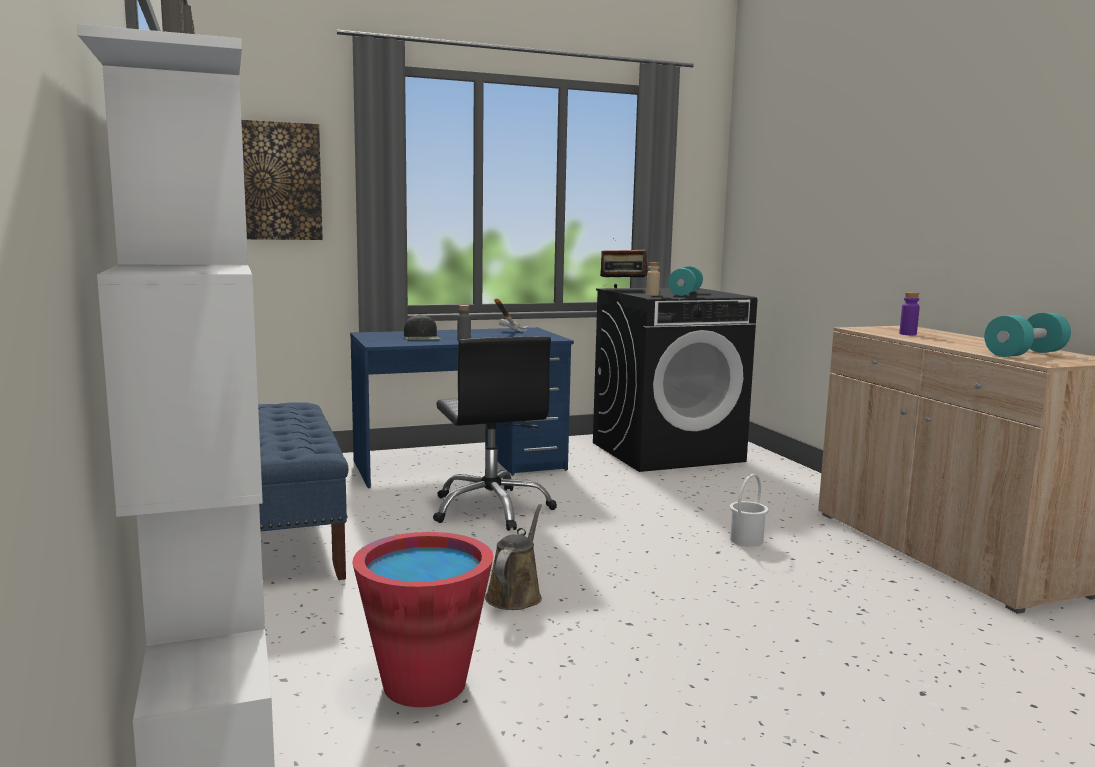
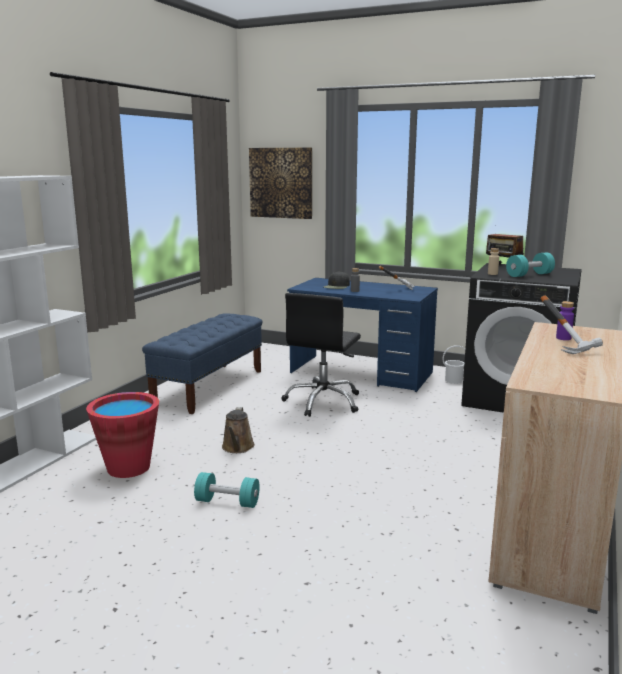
camera: 45 degrees right, 5 degrees up
brown watering can [485,504,542,610] -> brown watering can turned 120 degrees clockwise [222,407,255,453]
white bucket [730,474,768,547] -> white bucket moved to [442,345,465,384]
turquoise dumbbell [984,313,1071,357] -> turquoise dumbbell moved to [194,472,260,508]
none -> hammer [540,295,603,354]

